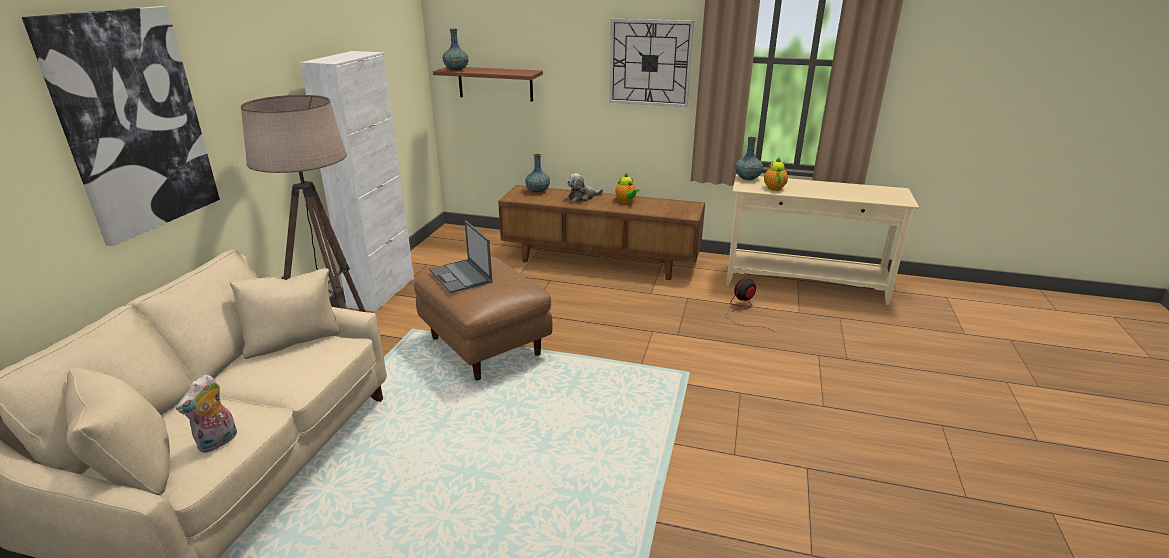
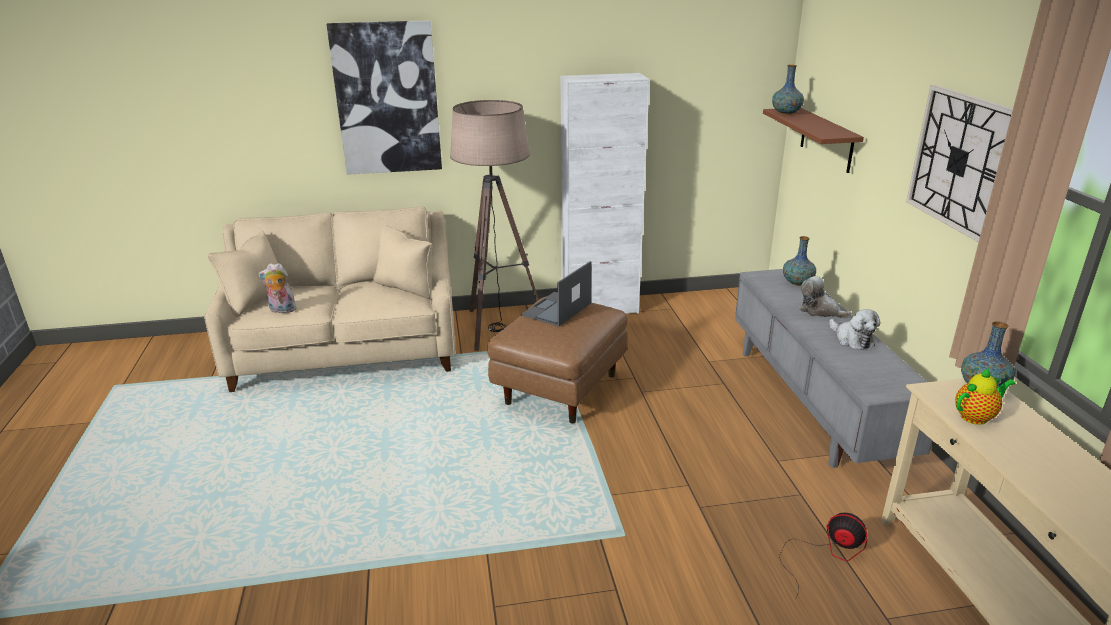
camera: 65 degrees right, 0 degrees up
brown tv stand [498,185,705,280] -> grey tv stand [735,269,933,468]
teapot [615,173,639,203] -> plush toy [829,309,880,350]

